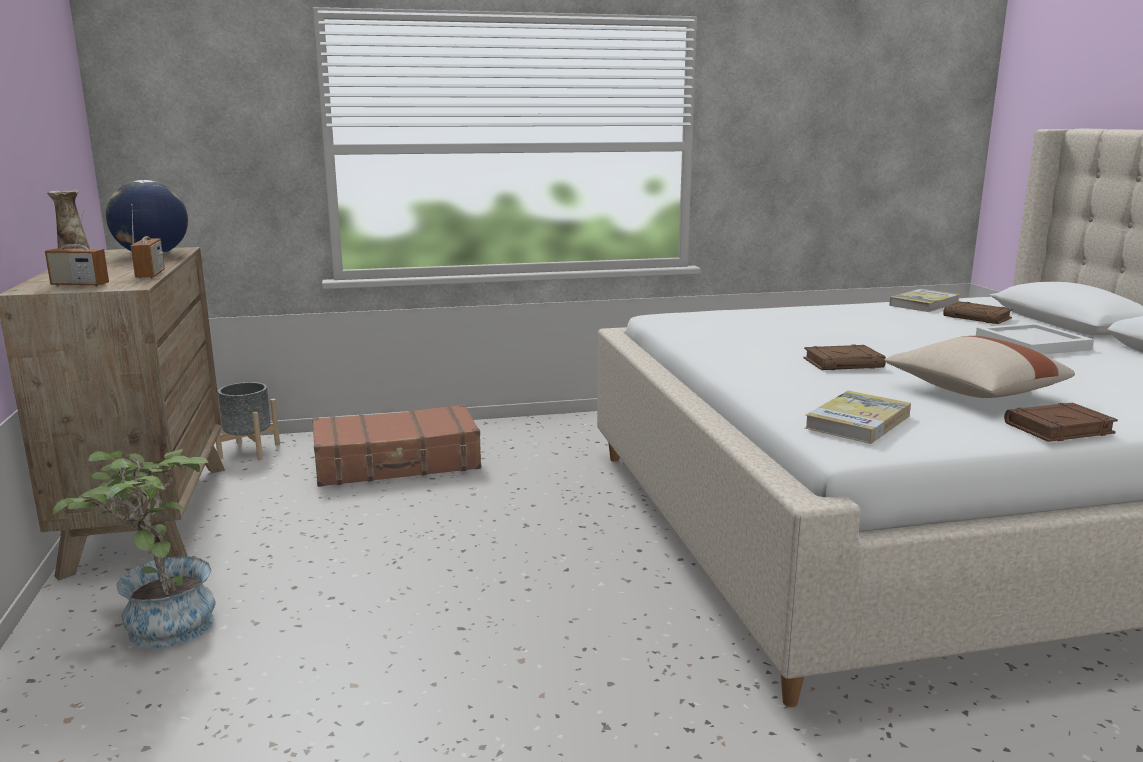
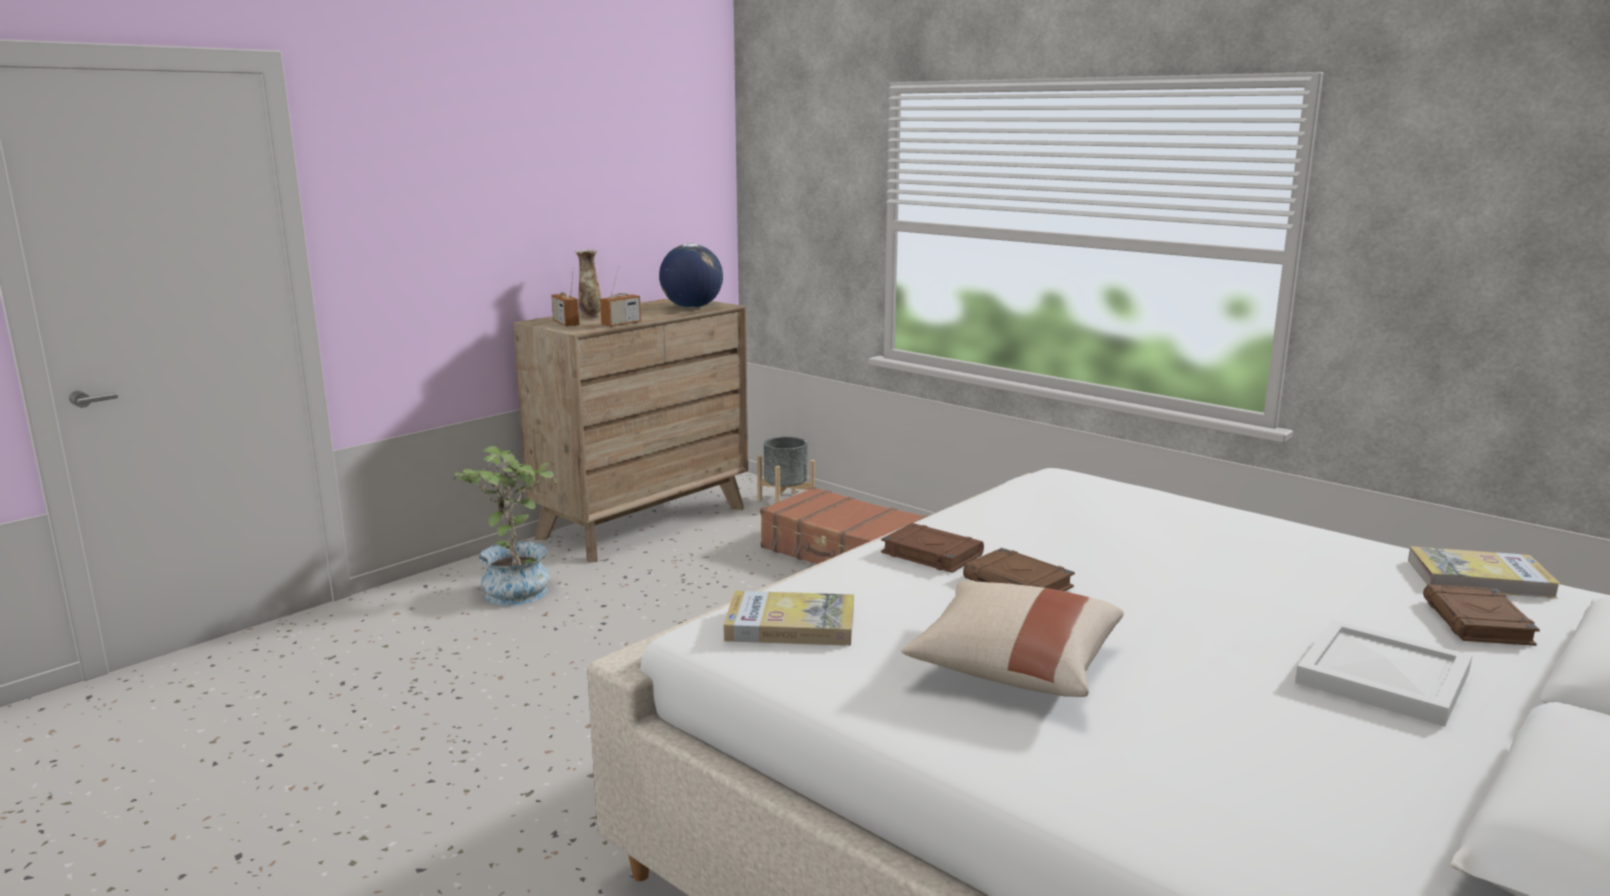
camera: 55 degrees right, 0 degrees up
brown book [1004,403,1118,442] -> brown book moved to [881,523,984,573]

